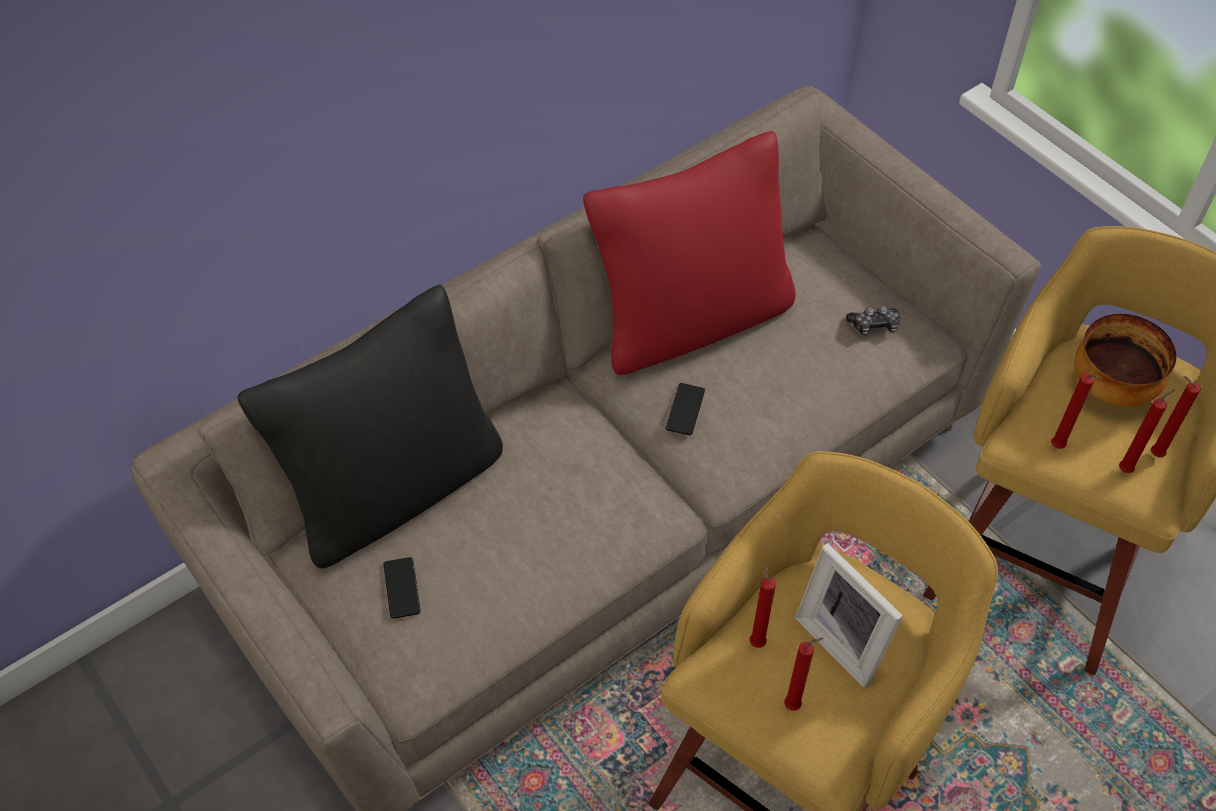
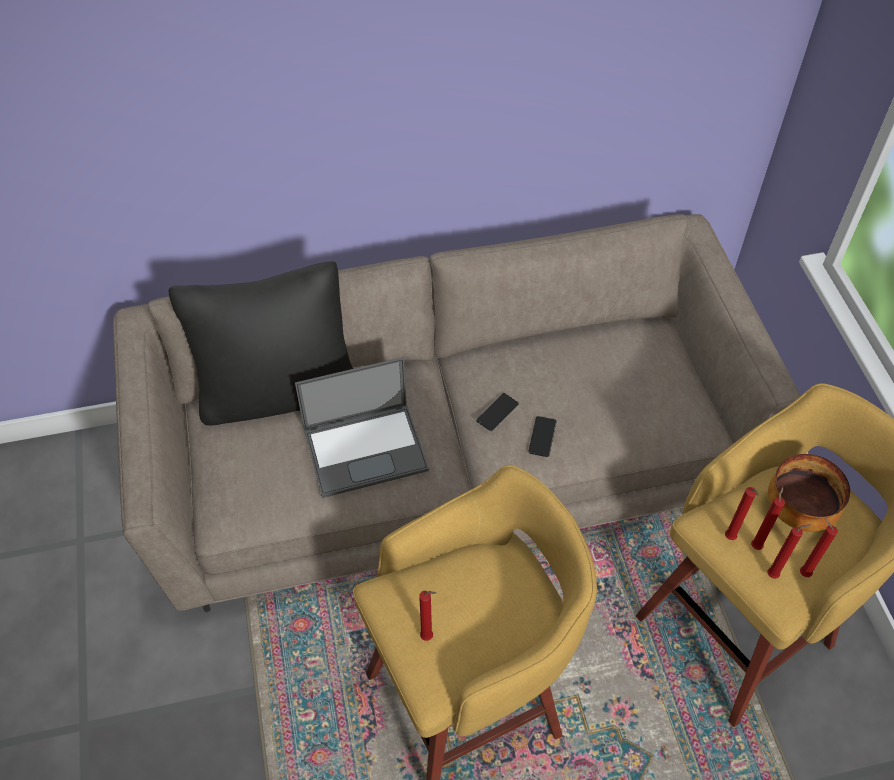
camera: 25 degrees right, 0 degrees up
phone [383,557,421,619] -> phone moved to [528,416,556,457]
red pillow [583,131,796,375] -> none
red candle [749,563,776,648] -> red candle moved to [751,487,785,550]
picture frame [795,543,903,688] -> none
game controller [846,306,901,336] -> none
none -> laptop [295,357,429,498]

